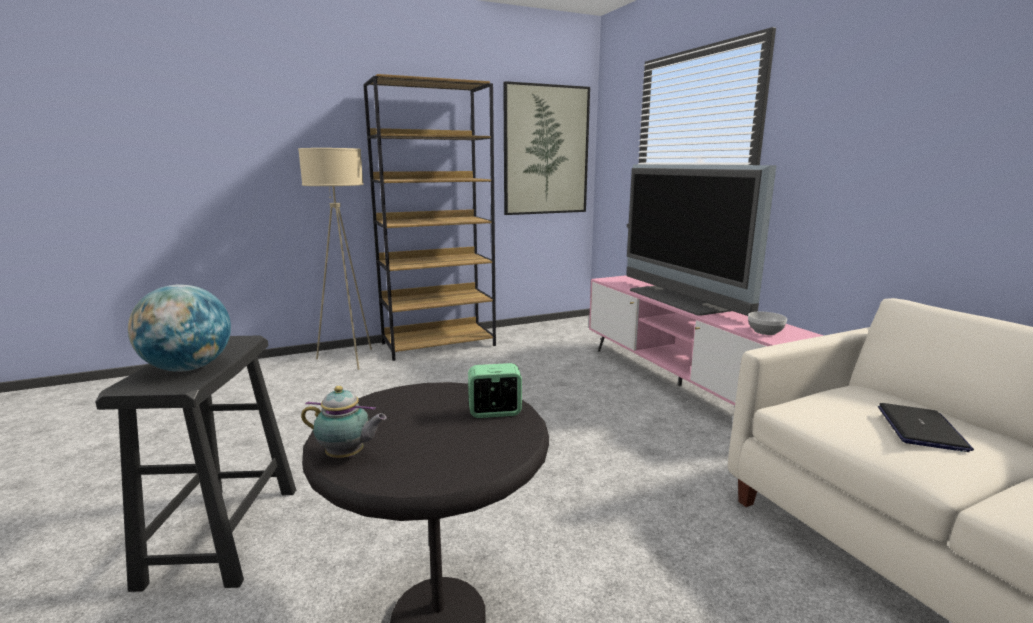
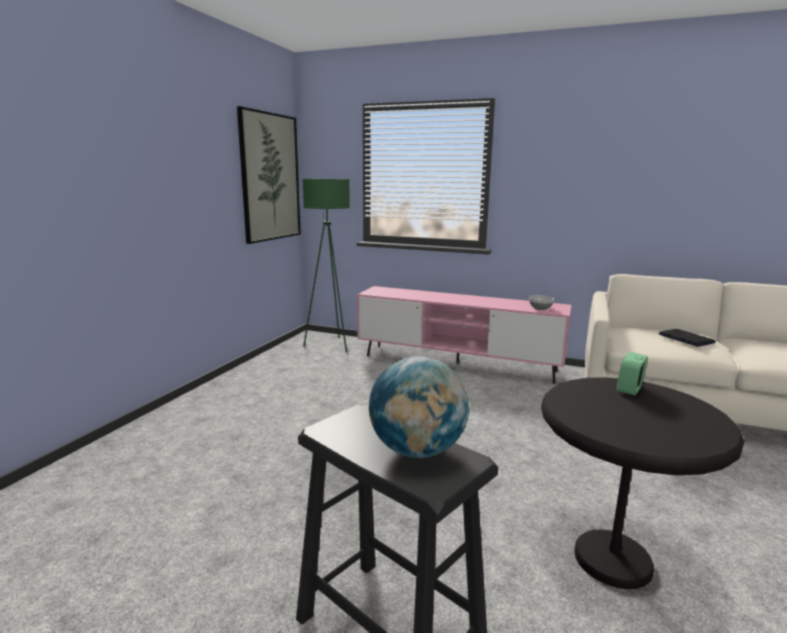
camera: 45 degrees left, 0 degrees up
beige floor lamp [298,148,372,370] -> none
teapot [301,386,387,458] -> none
brown bookcase [363,74,496,361] -> none
television [626,165,776,316] -> none
none -> green floor lamp [302,179,350,352]

